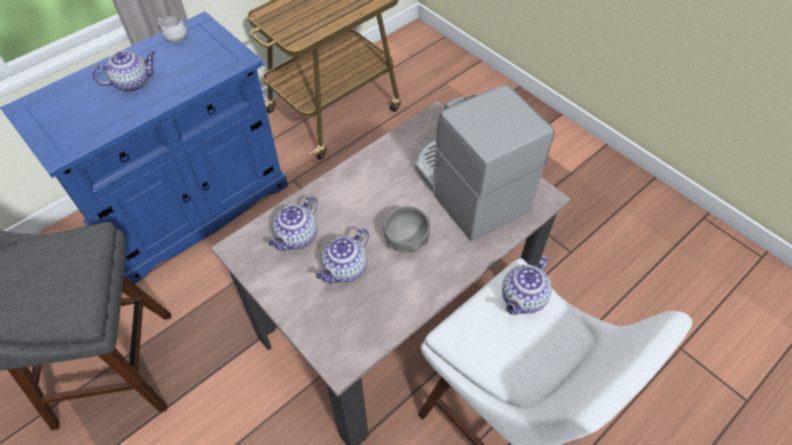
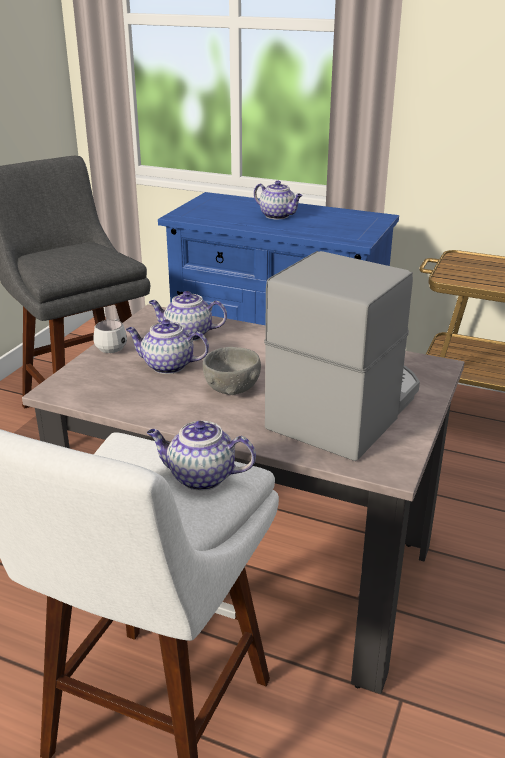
camera: 65 degrees right, 25 degrees down
white mug [157,16,187,42] -> white mug moved to [94,319,127,353]

